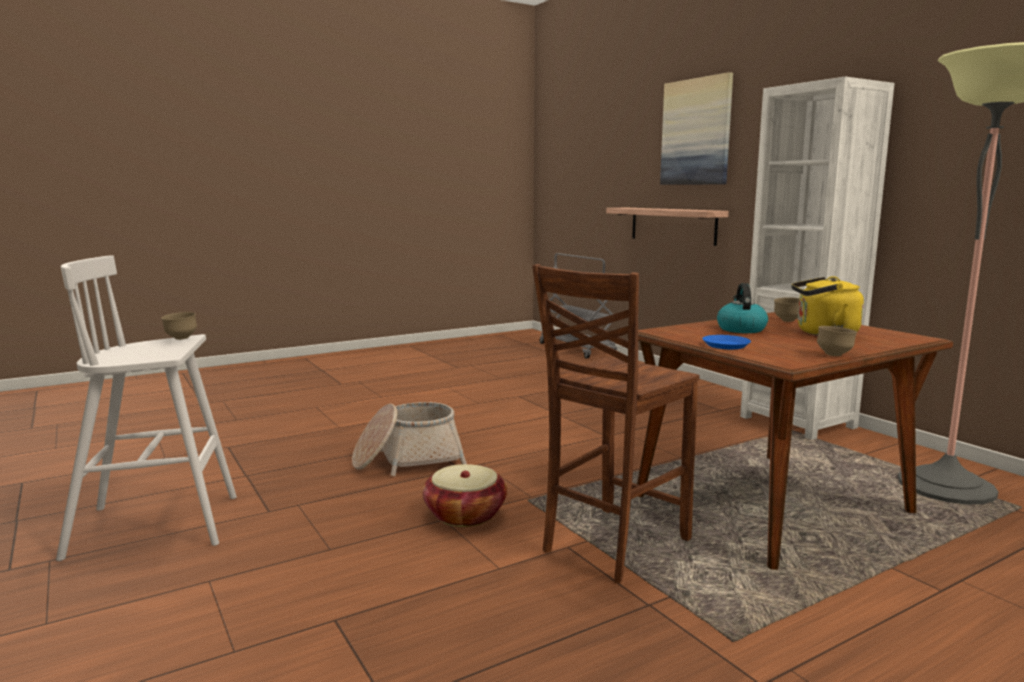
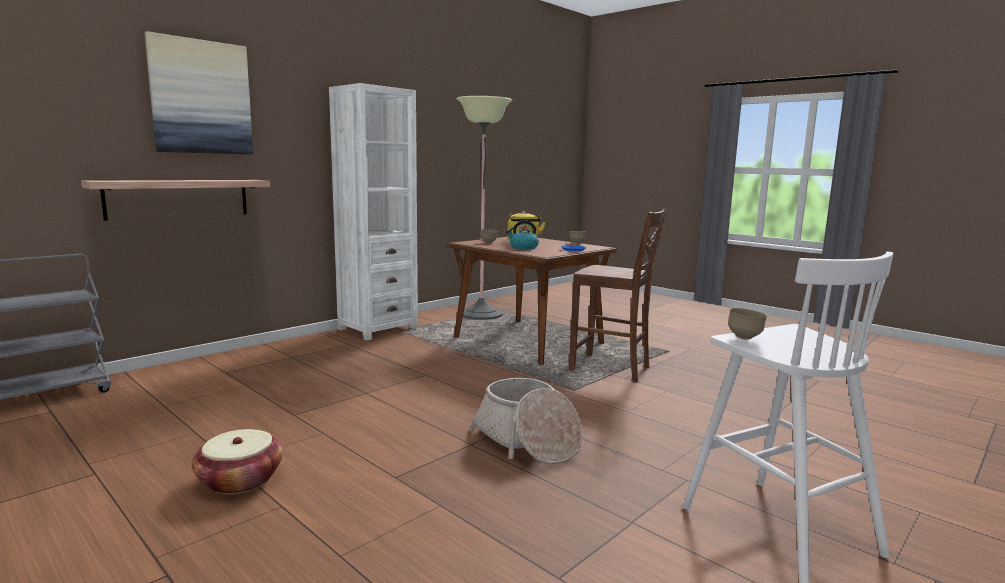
camera: 105 degrees left, 0 degrees up
basket [422,464,507,527] -> basket moved to [192,429,283,494]

